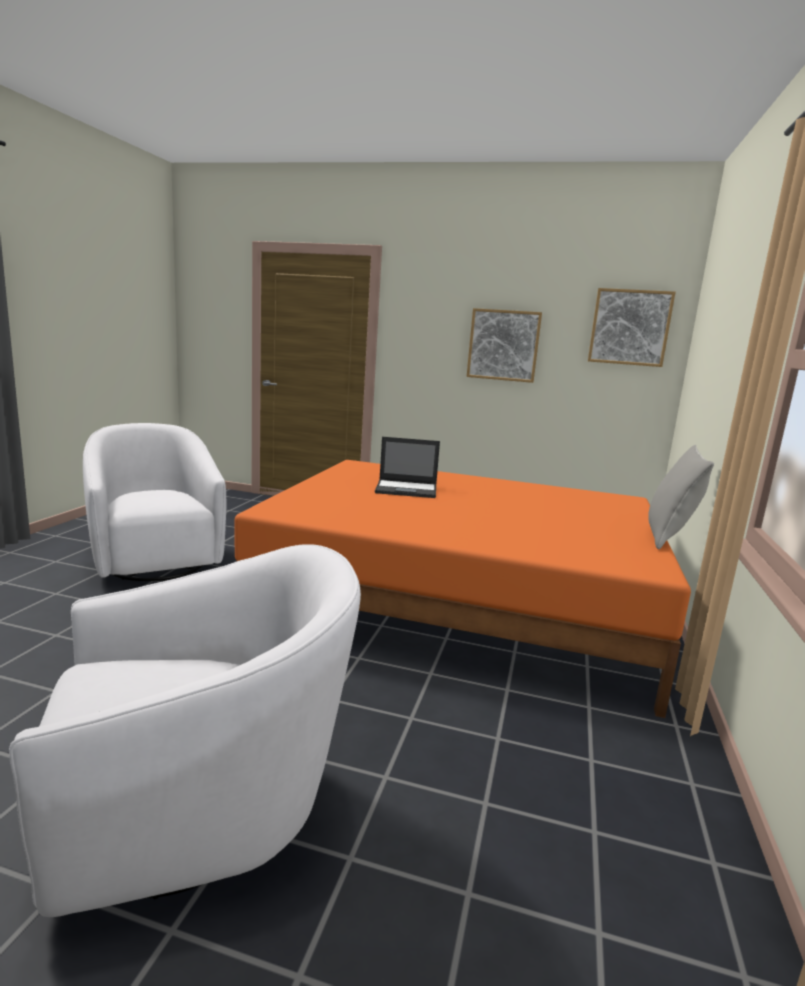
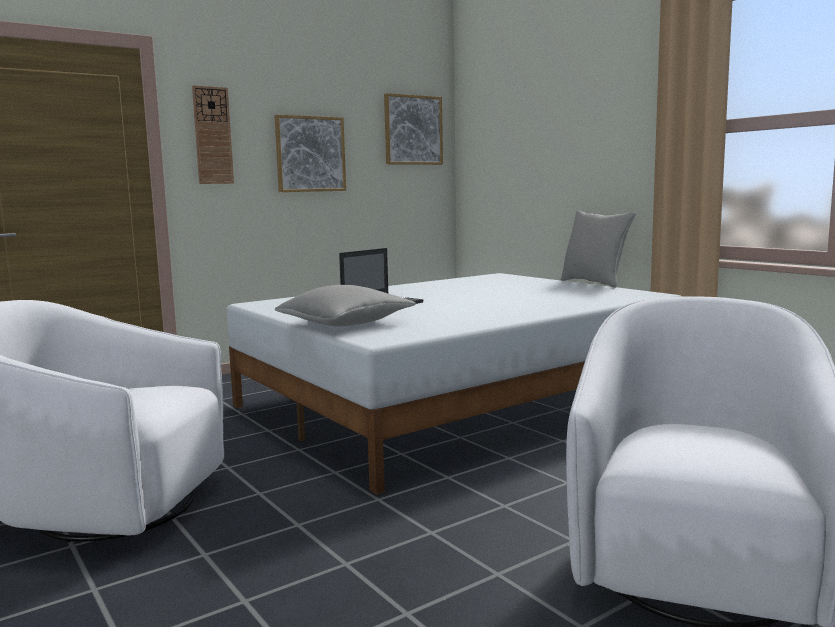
camera: 50 degrees left, 5 degrees down
orange bed [234,460,691,718] -> white bed [227,273,682,495]
none -> wall clock [192,85,234,184]
none -> grey pillow [275,285,416,326]

